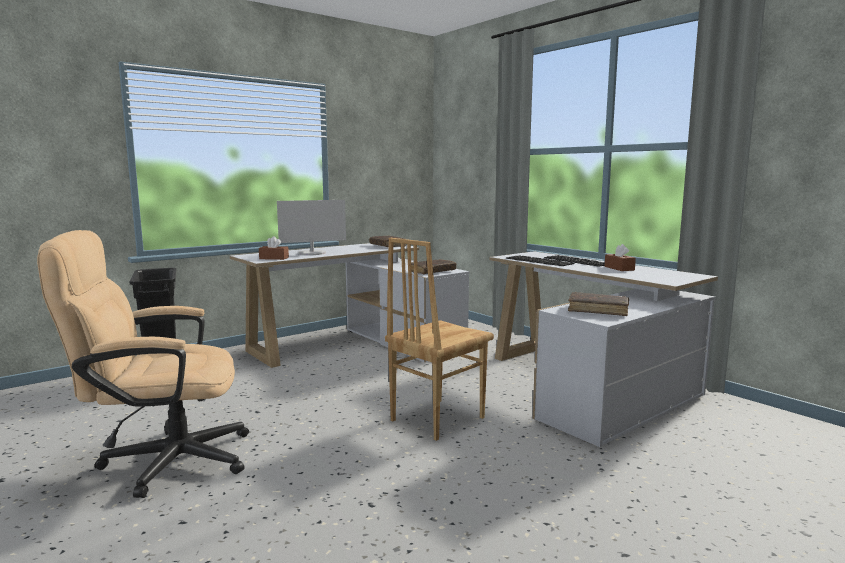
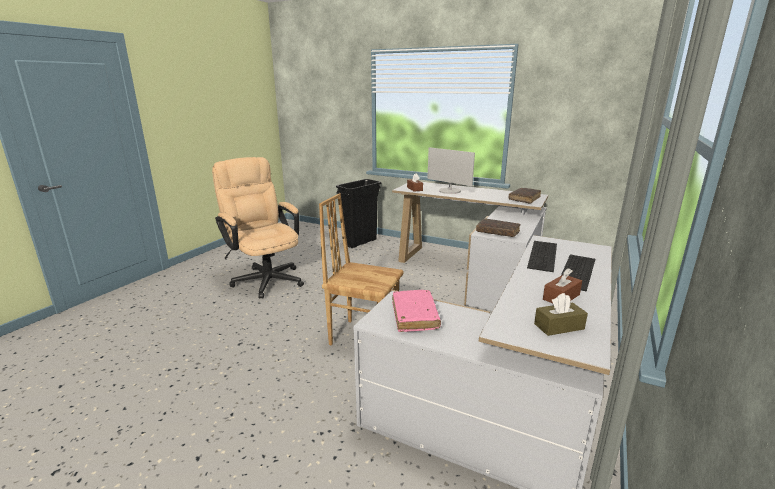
camera: 65 degrees right, 10 degrees up
brown book [568,292,629,316] -> pink book [392,290,441,332]
none -> brown tissue box [534,293,588,336]

